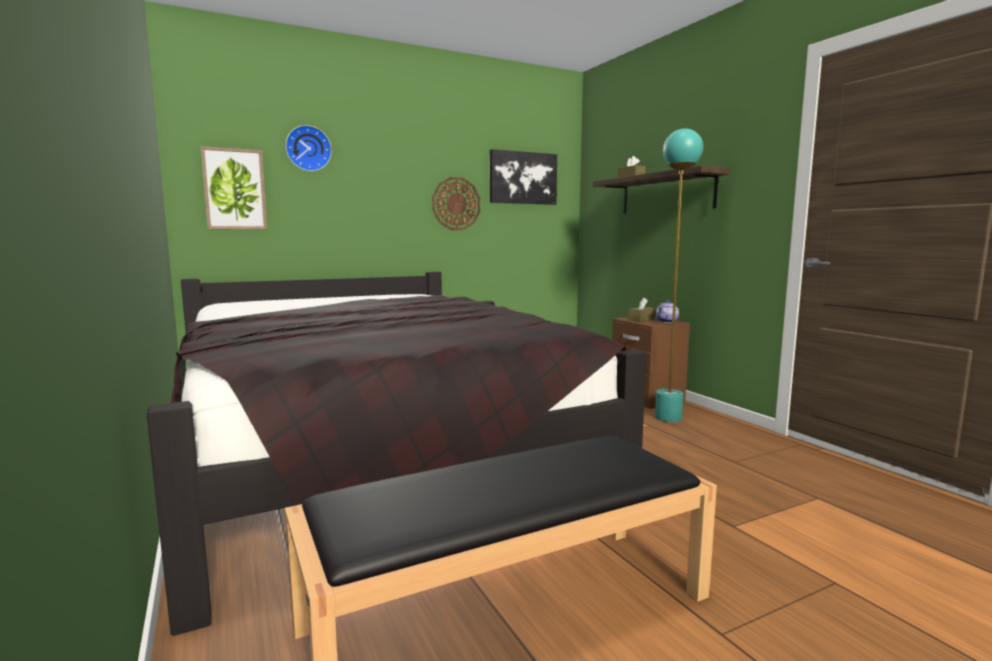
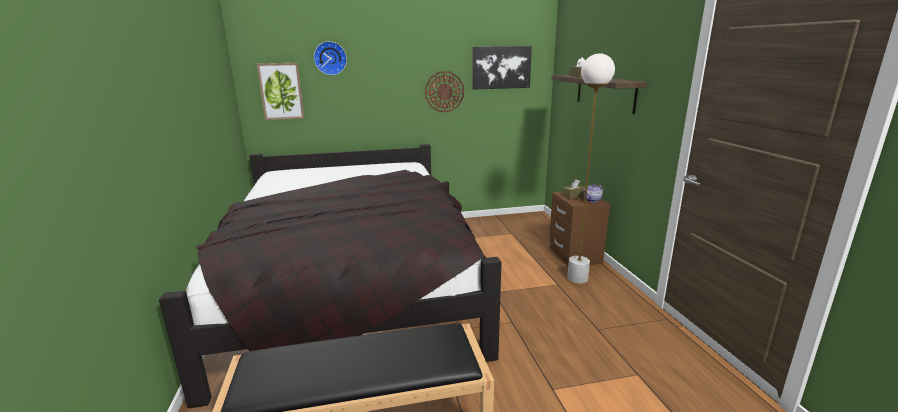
camera: 15 degrees right, 10 degrees up
turquoise floor lamp [655,128,703,423] -> white floor lamp [567,53,615,284]

